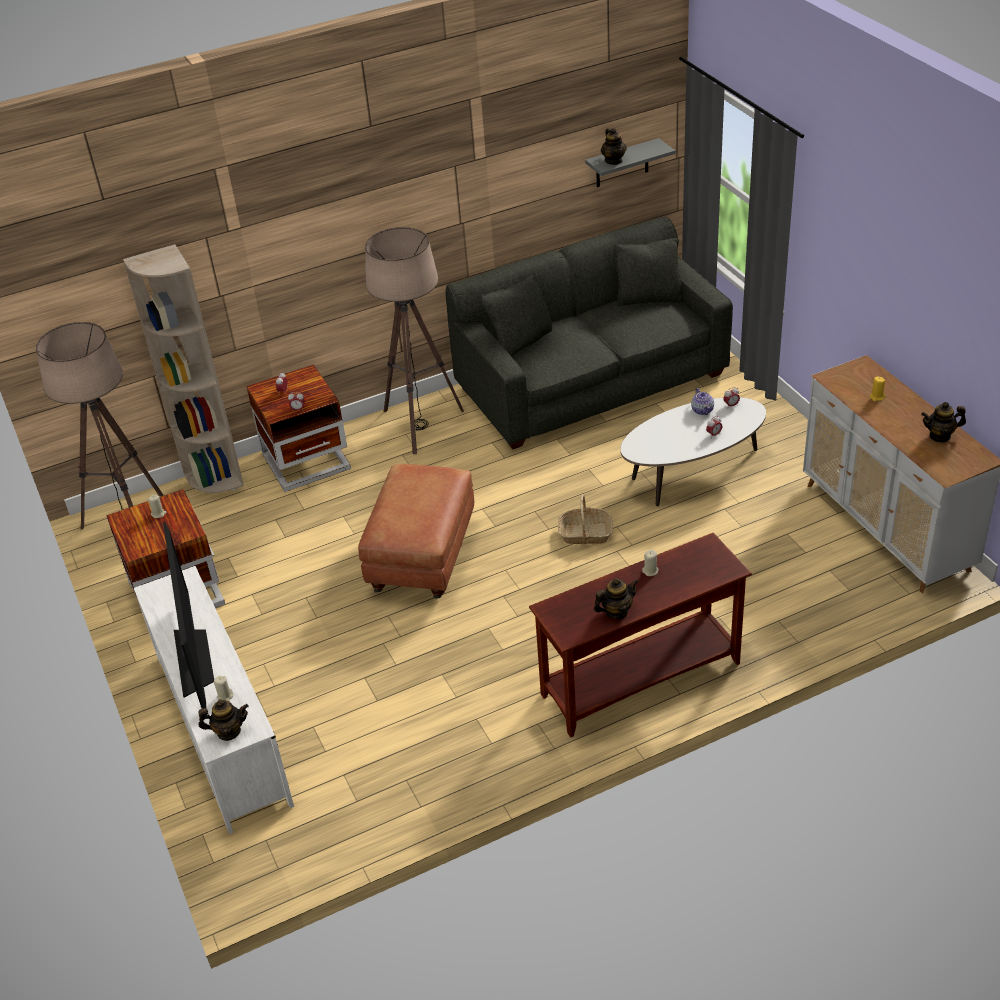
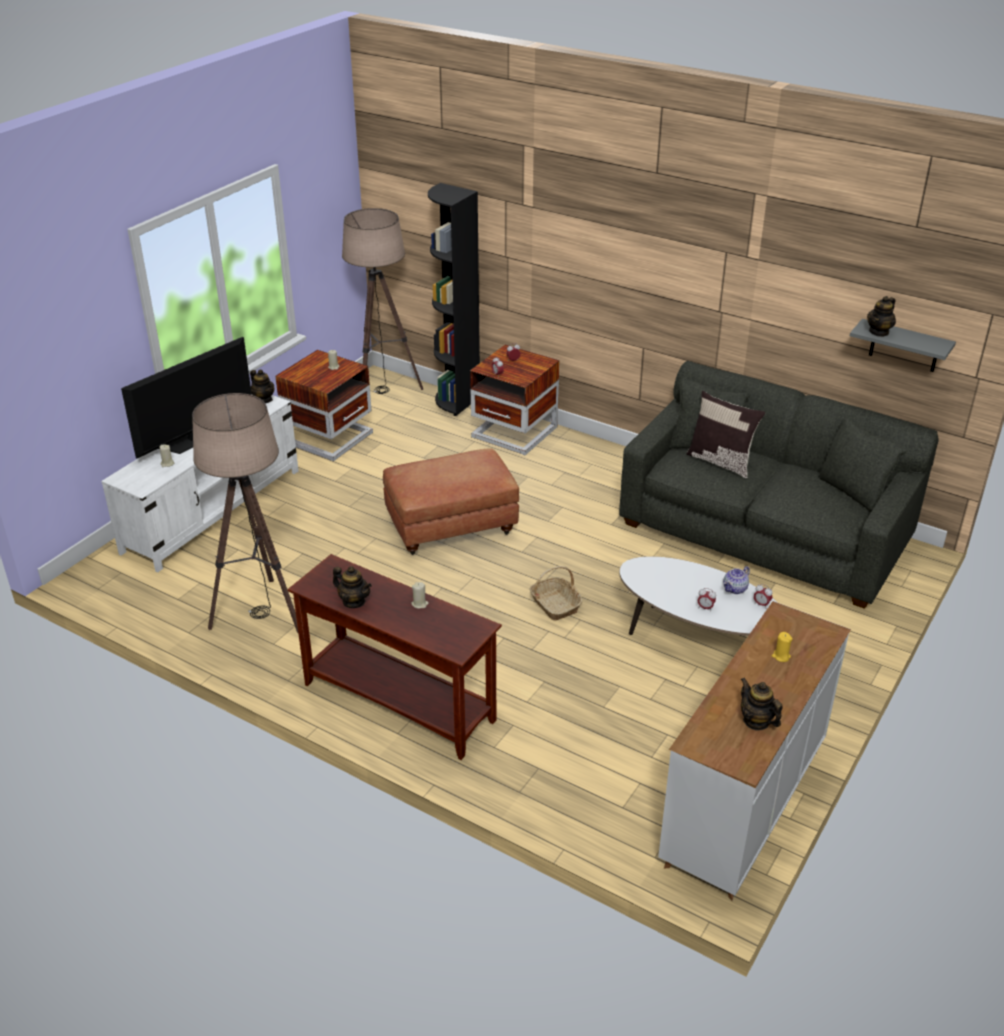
camera: 55 degrees right, 5 degrees down
beige bookcase [123,244,244,494] -> black bookcase [428,183,480,416]
teapot [198,699,249,741] -> teapot moved to [250,369,275,403]
floor lamp [365,227,464,454] -> floor lamp moved to [192,393,298,633]
none -> pillow [686,391,765,478]

